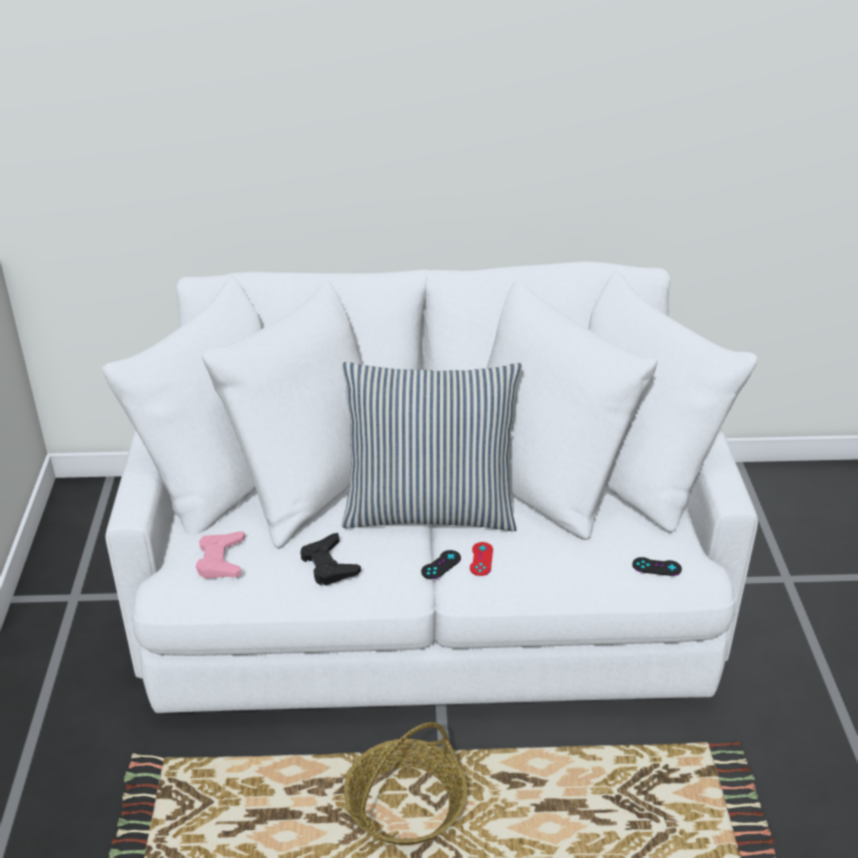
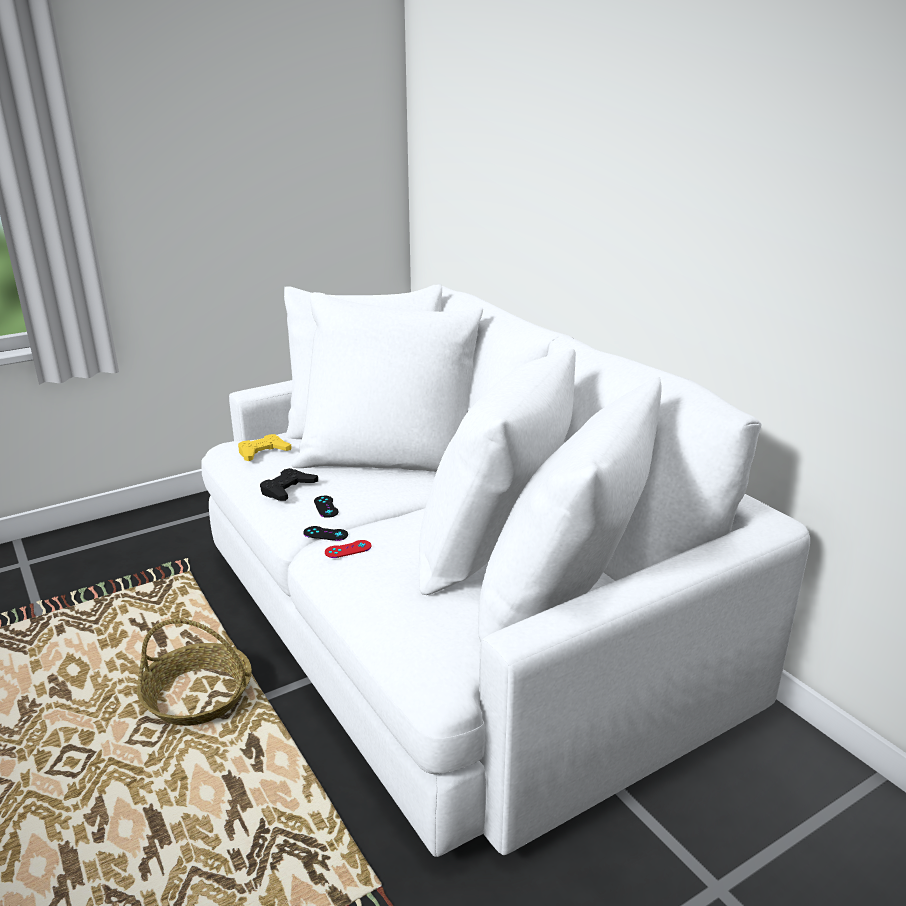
camera: 60 degrees right, 10 degrees down
pink game controller [196,531,245,578] -> yellow game controller [238,434,292,461]
pillow [342,362,522,532] -> none
black game controller [632,557,682,576] -> black game controller moved to [314,496,339,518]

